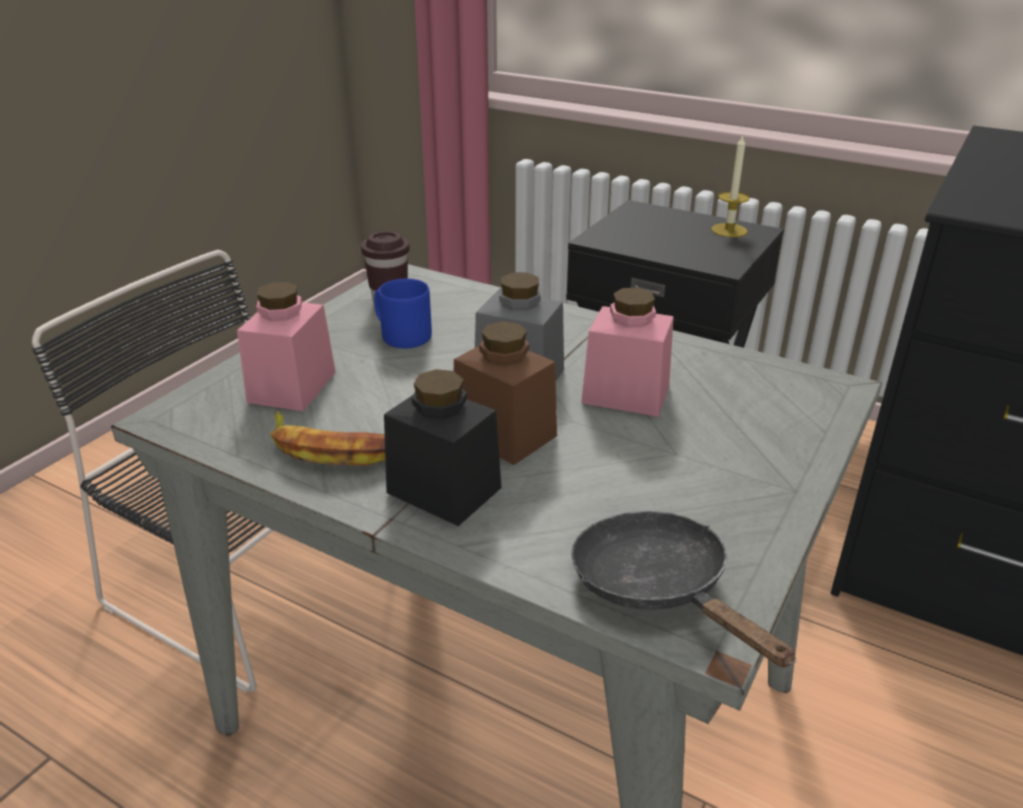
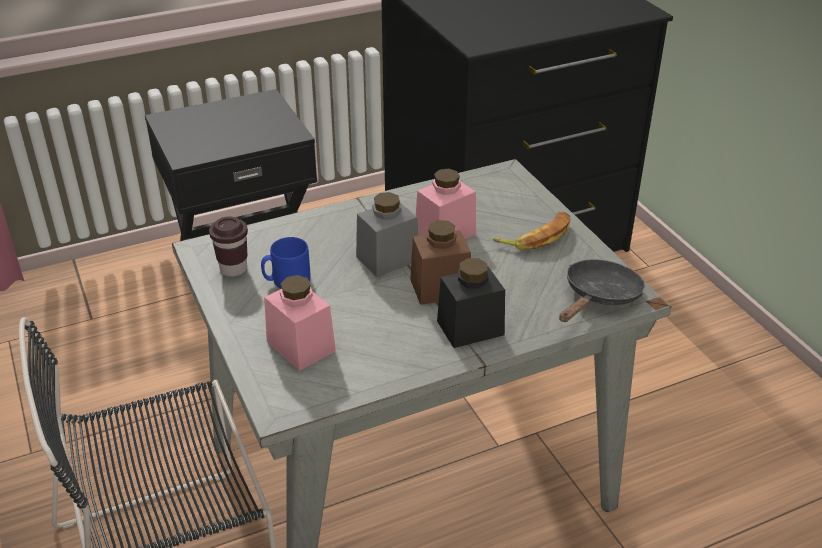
camera: 55 degrees left, 5 degrees up
banana [270,410,385,466] -> banana moved to [493,212,571,250]
black frying pan [571,511,797,667] -> black frying pan turned 120 degrees clockwise [559,259,645,322]
candle [711,135,750,237] -> none

